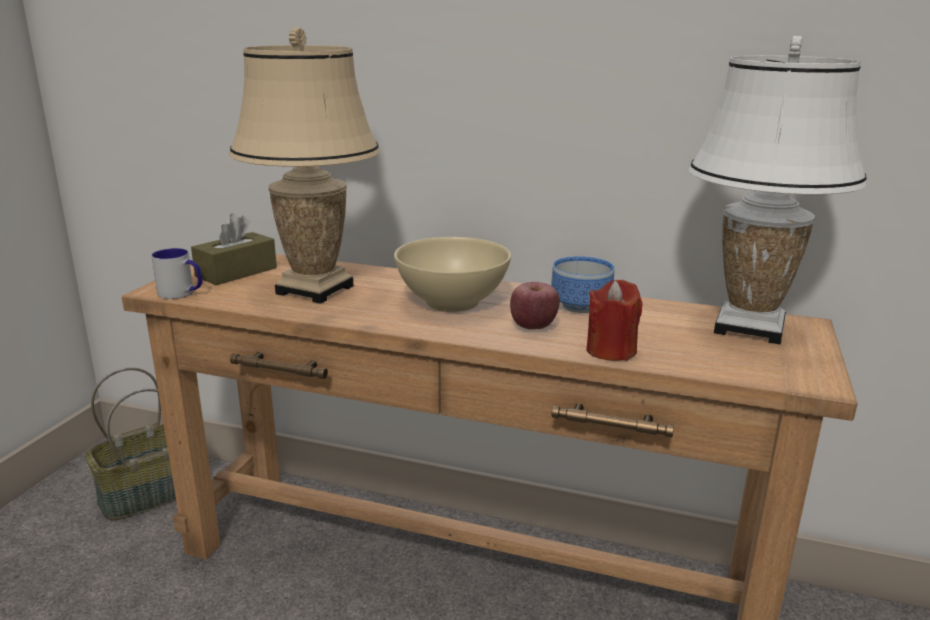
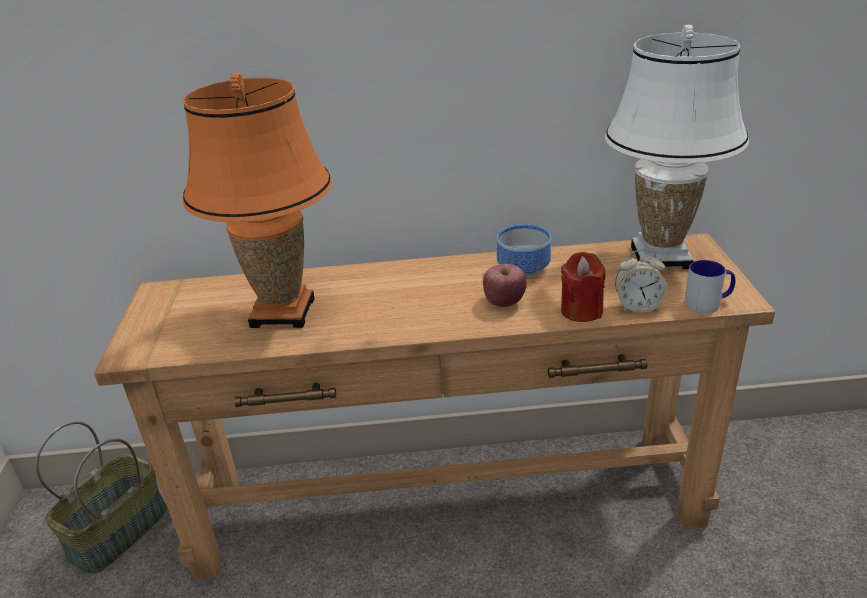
camera: 20 degrees left, 10 degrees up
mug [152,248,202,299] -> mug moved to [684,260,736,313]
brown tissue box [191,213,277,285] -> none
beige table lamp [229,27,380,304] -> orange table lamp [183,73,332,328]
beige bowl [394,237,511,312] -> none
none -> alarm clock [615,249,667,313]

